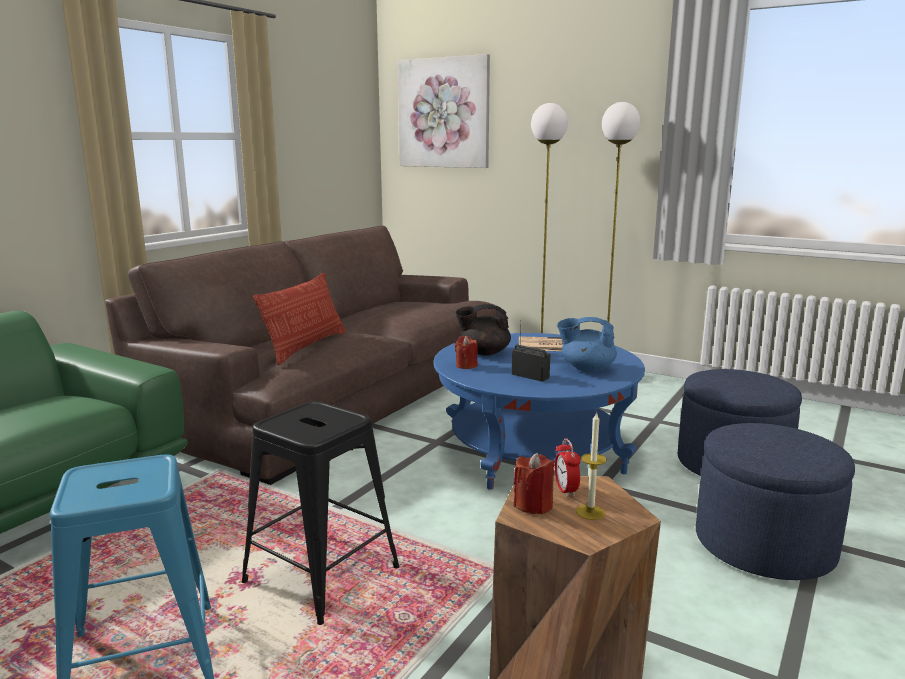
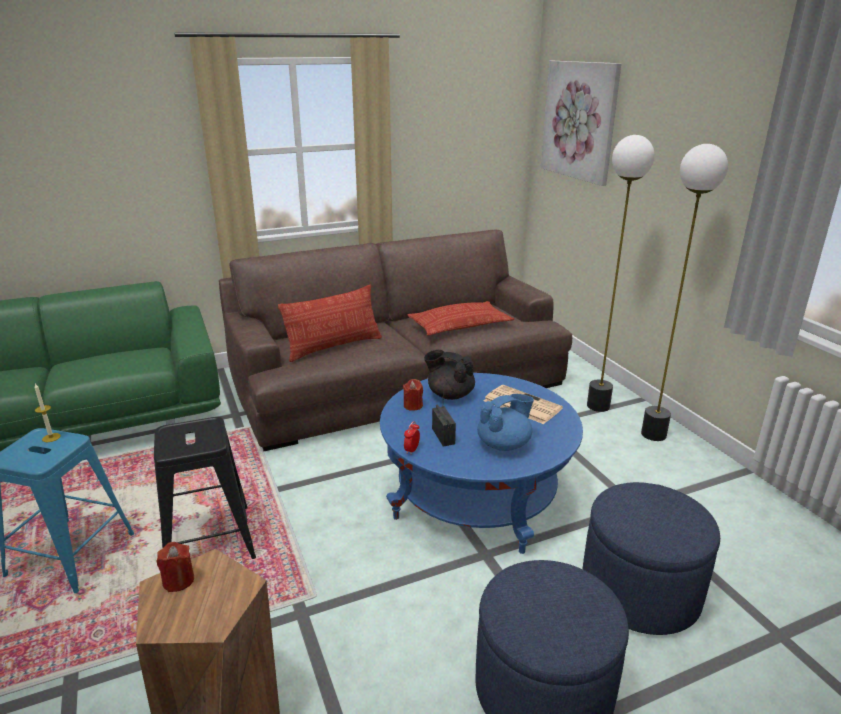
camera: 35 degrees right, 10 degrees up
alarm clock [555,438,581,497] -> alarm clock moved to [404,421,420,454]
blue teapot [557,317,617,372] -> blue teapot turned 105 degrees clockwise [477,394,534,451]
candle [576,412,607,520] -> candle moved to [34,384,61,442]
none -> pillow [408,301,514,335]

